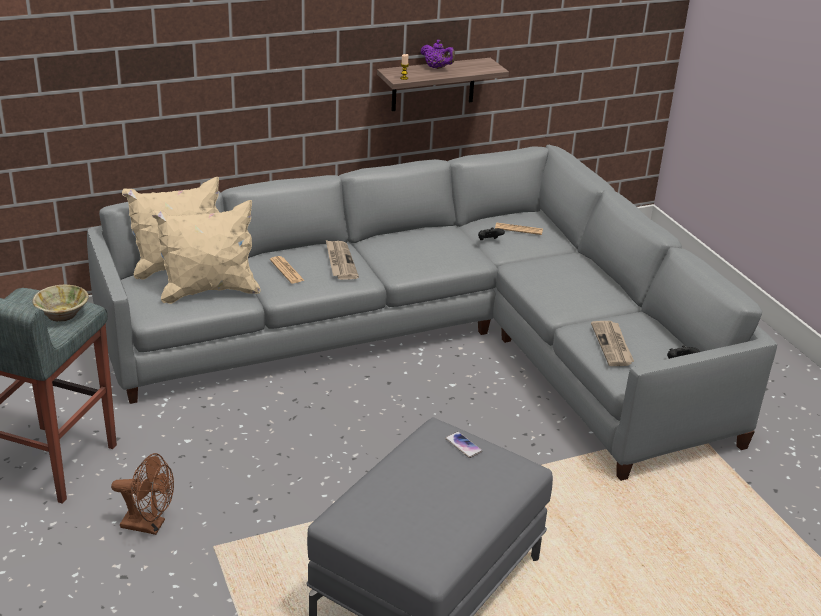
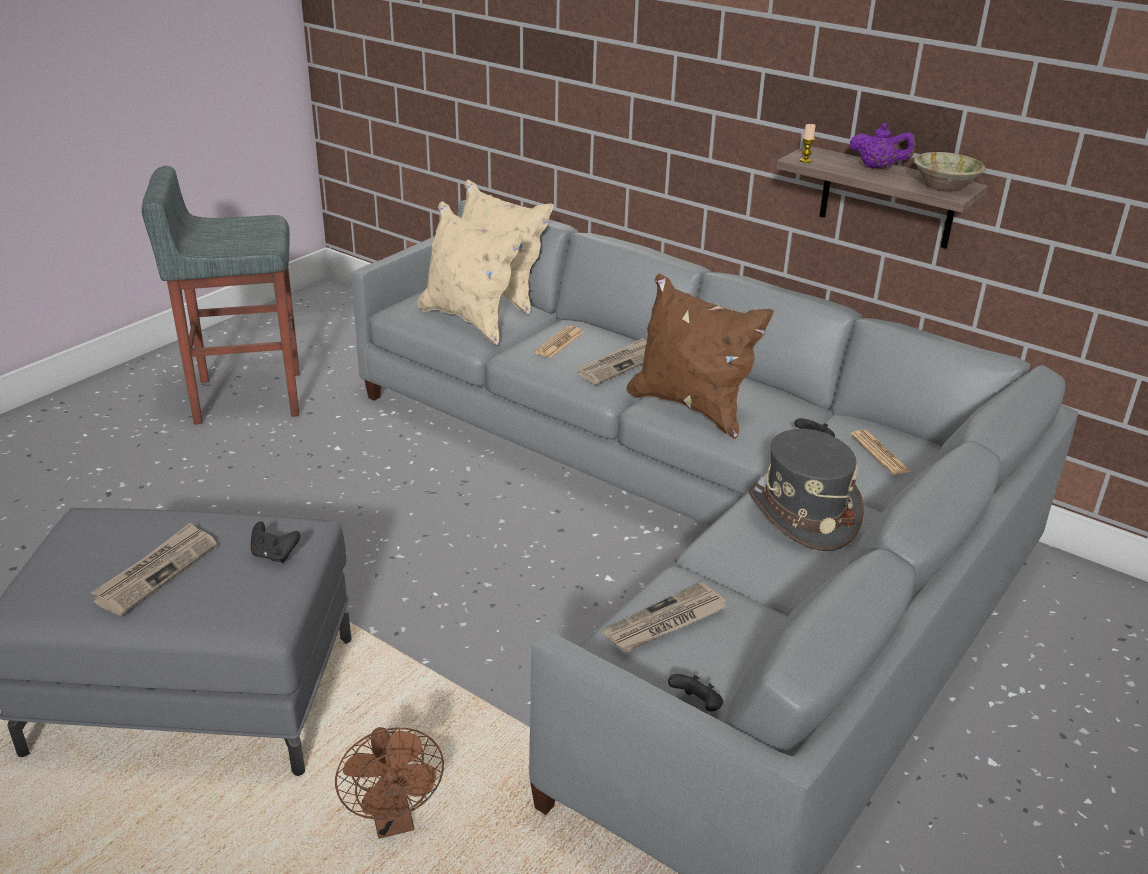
camera: 60 degrees right, 0 degrees up
beige bowl [32,285,89,322] -> beige bowl moved to [914,152,986,192]
brown fan [111,453,174,535] -> brown fan moved to [335,727,444,839]
purple teapot [420,40,455,69] -> purple teapot turned 75 degrees counterclockwise [850,123,916,169]
phone [445,432,482,458] -> black game controller [251,521,300,563]
none -> newspaper [91,522,217,616]
none -> brown pillow [627,273,774,439]
none -> grey hat [749,429,864,551]

